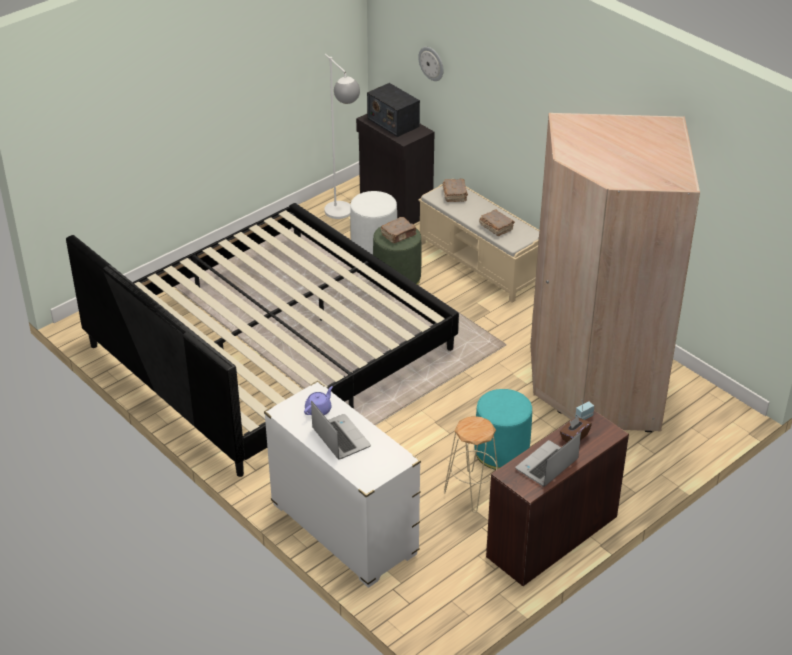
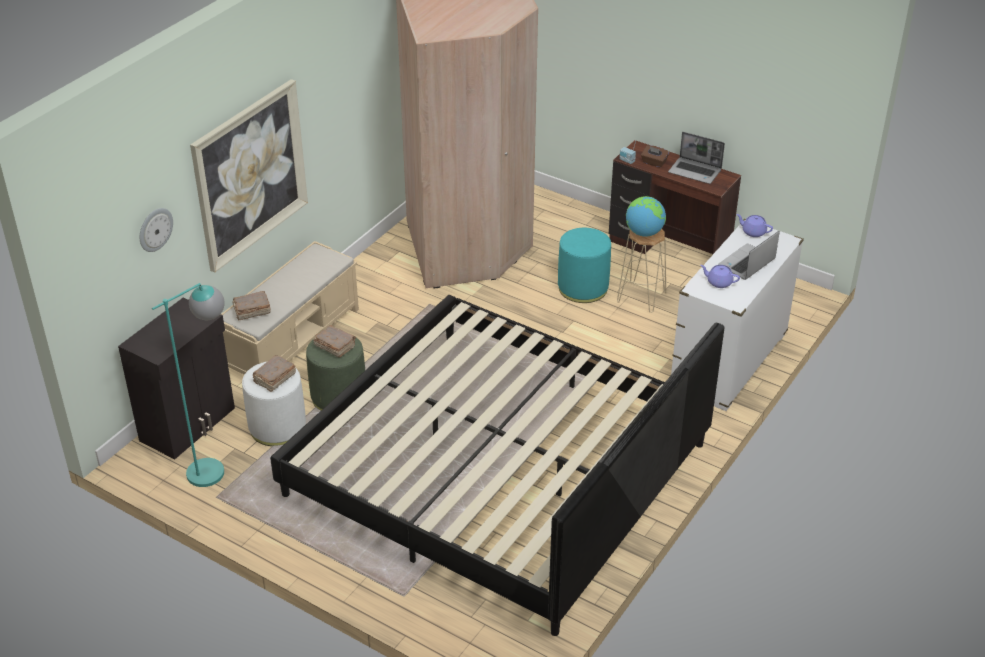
camera: 105 degrees left, 0 degrees up
white floor lamp [324,54,360,219] -> turquoise floor lamp [152,283,225,487]
radio [367,83,420,137] -> none
brown book [479,210,515,236] -> brown book moved to [253,355,296,392]
none -> picture [190,79,308,273]
none -> globe [626,196,666,237]
none -> purple teapot [736,214,773,237]

